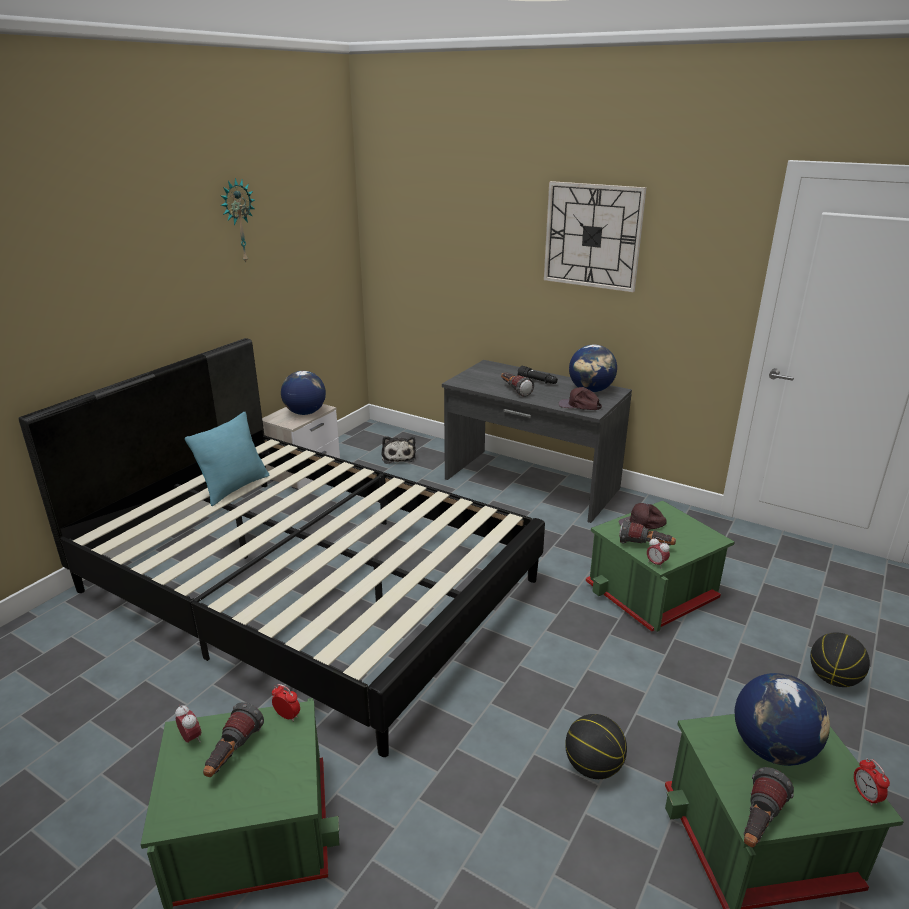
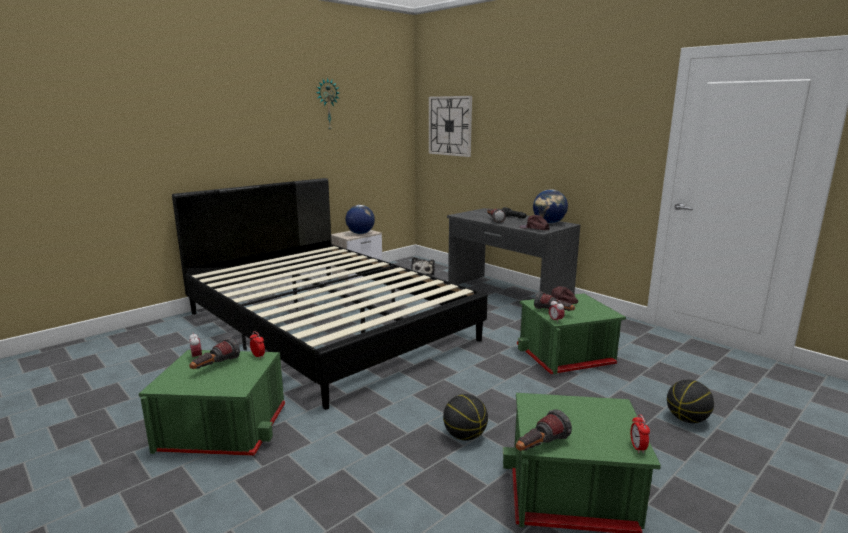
camera: 15 degrees right, 10 degrees down
turquoise pillow [185,412,269,506] -> none
wall clock [544,181,647,292] -> wall clock moved to [429,96,472,157]
globe [735,673,830,766] -> none

